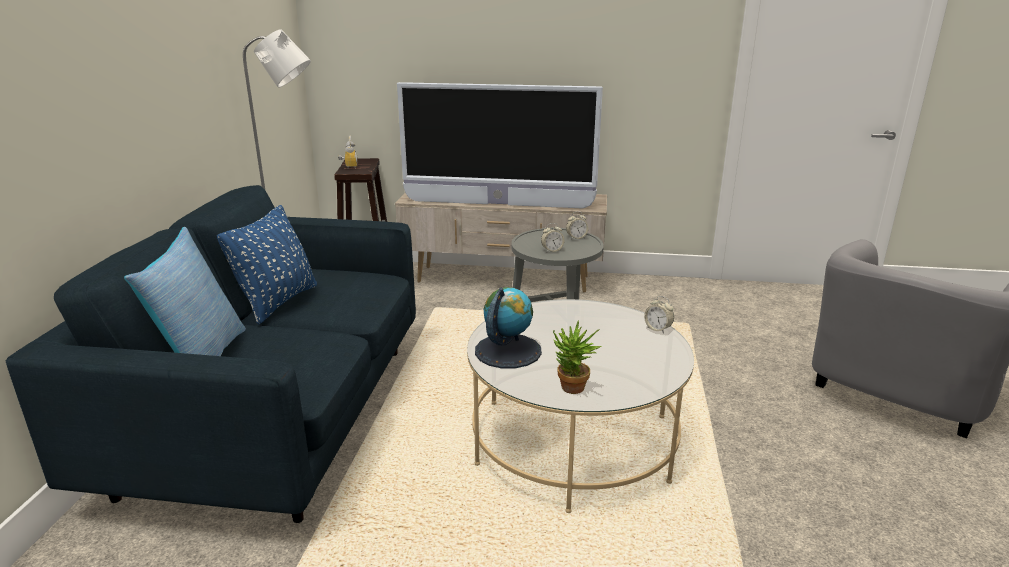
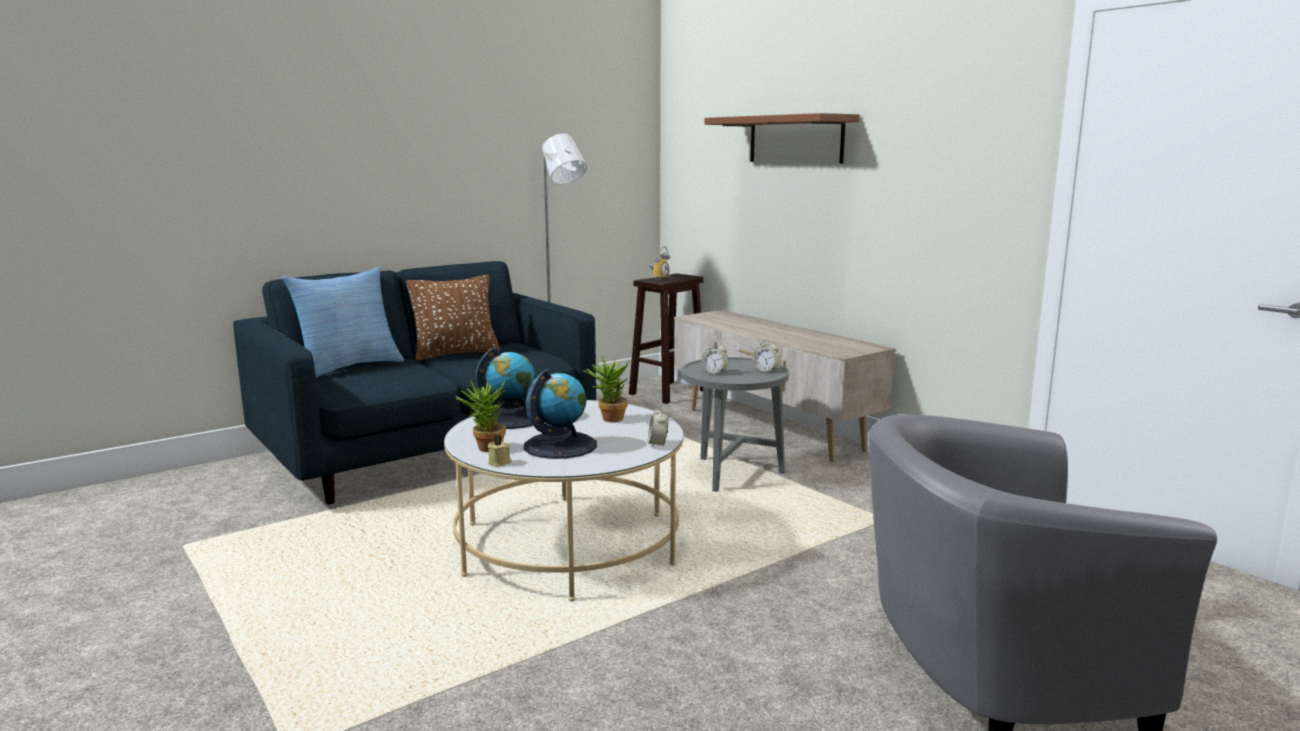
camera: 45 degrees right, 10 degrees down
blue pillow [217,205,317,324] -> brown pillow [406,275,500,361]
television [397,82,603,209] -> none
none -> beige candle [488,435,512,467]
none -> globe [524,369,597,459]
none -> potted plant [582,356,630,422]
none -> brown shelf [705,113,860,163]

